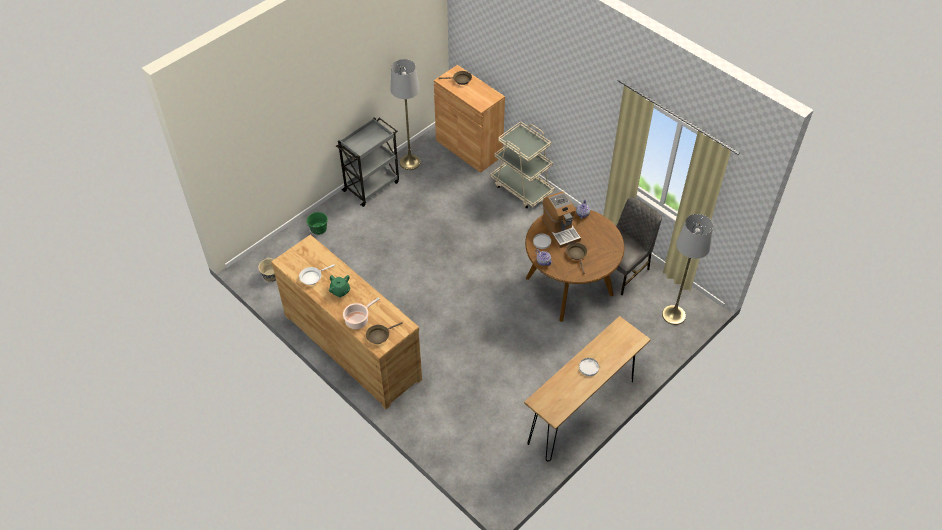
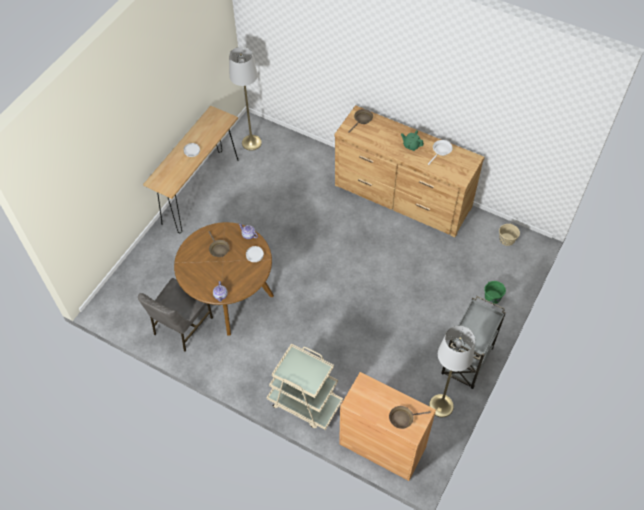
camera: 165 degrees right, 5 degrees up
cooking pot [343,298,380,329] -> none
coffee machine [542,191,581,248] -> none
grey floor lamp [662,214,713,325] -> grey floor lamp moved to [229,47,262,151]

